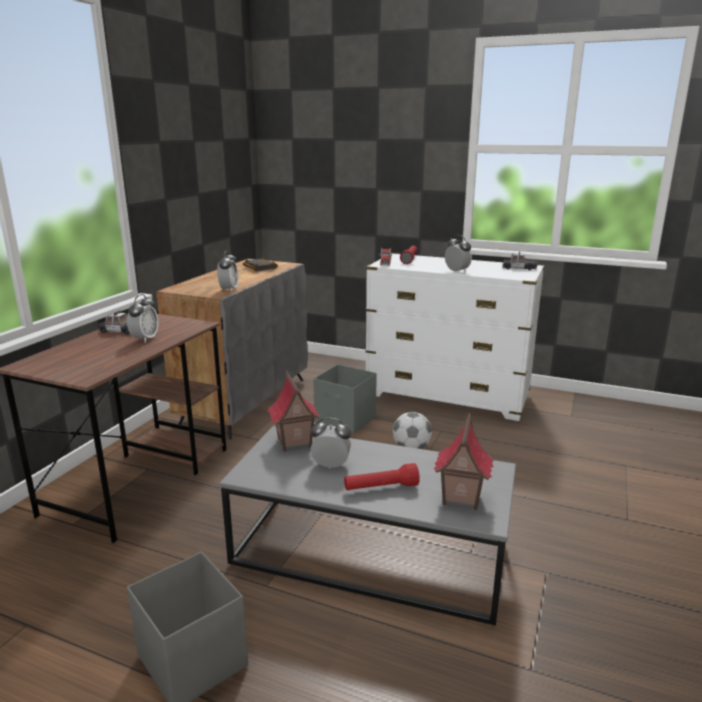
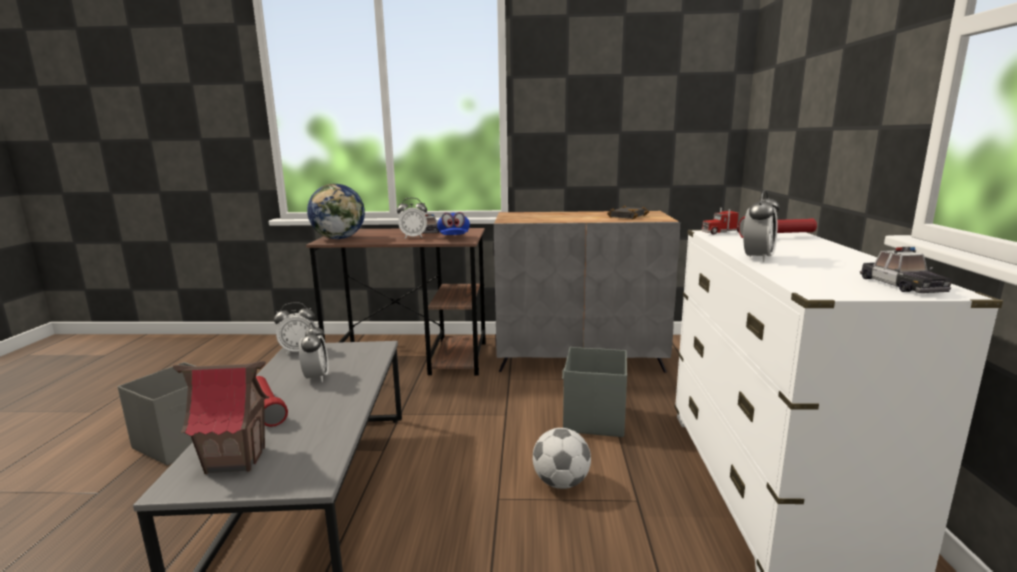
camera: 70 degrees right, 5 degrees down
alarm clock [217,251,238,292] -> alarm clock moved to [274,302,315,354]
toy house [268,370,320,452] -> none
none -> globe [307,184,365,239]
none -> blue cap [437,212,470,235]

